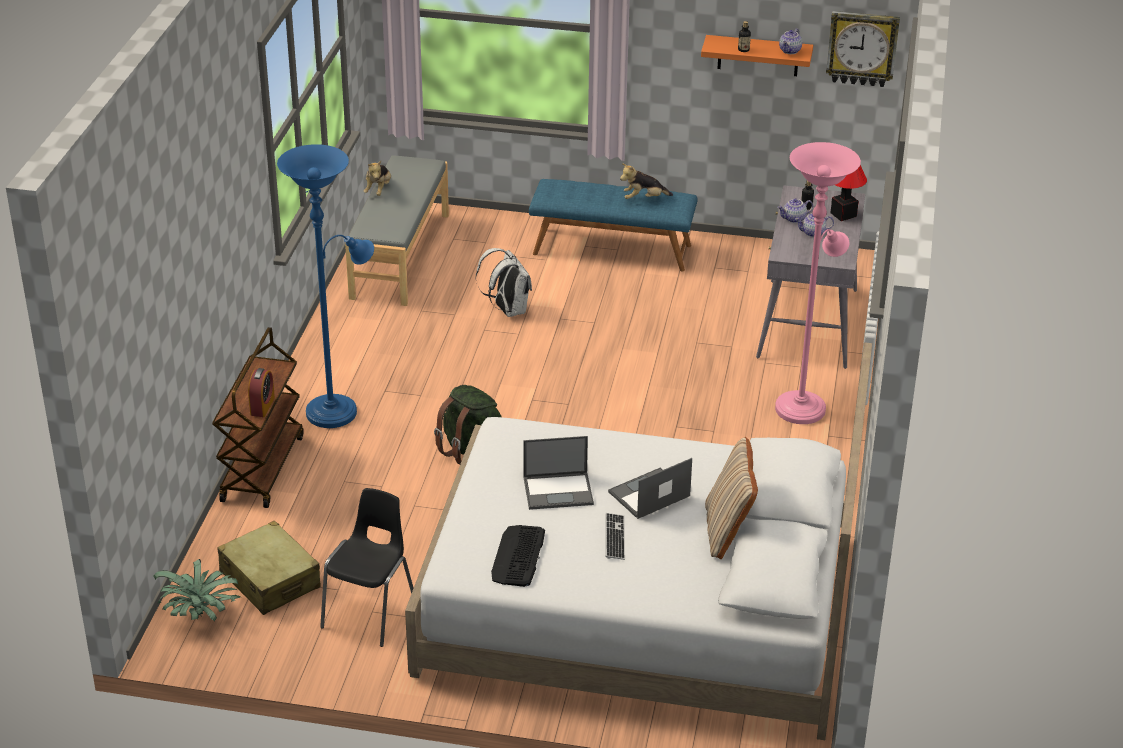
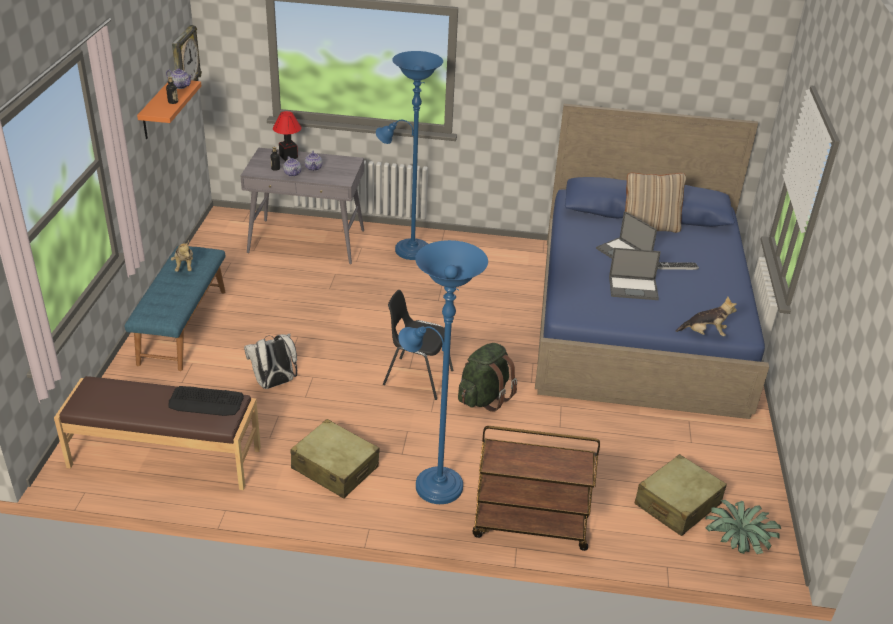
camera: 95 degrees left, 0 degrees up
alarm clock [248,368,275,417] -> none
black chair [320,488,413,647] -> black chair moved to [383,290,453,400]
grey bench [345,155,449,306] -> brown bench [54,376,261,490]
plush toy [364,161,391,196] -> plush toy moved to [675,296,737,336]
white bed [405,342,872,740] -> blue bed [535,104,769,419]
keyboard [491,525,545,587] -> keyboard moved to [168,386,244,416]
laptop [523,436,594,510] -> laptop turned 105 degrees clockwise [609,248,661,300]
pink floor lamp [775,142,861,424] -> blue floor lamp [376,51,443,260]
none -> beige suitcase [290,419,380,499]

